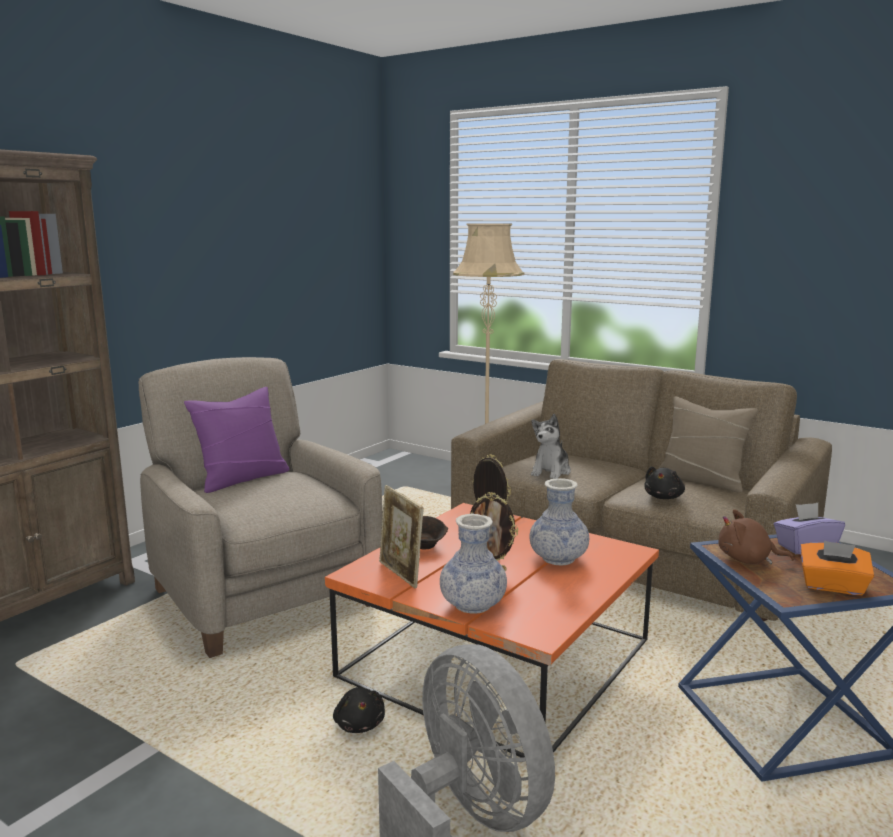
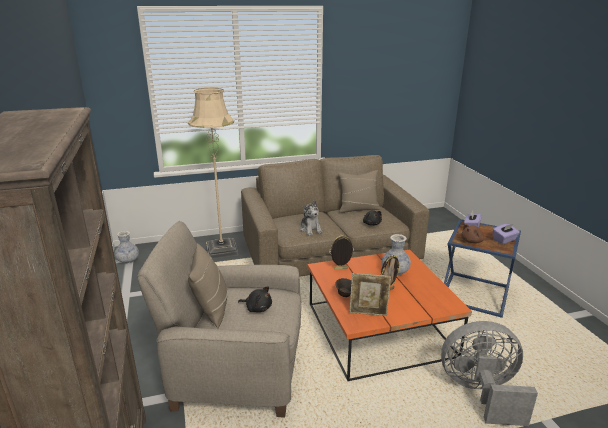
camera: 50 degrees left, 10 degrees up
purple pillow [184,387,290,493] -> beige pillow [188,243,228,329]
black plush toy [333,687,385,733] -> black plush toy moved to [238,287,272,312]
vase [440,513,507,614] -> vase moved to [115,231,139,264]
orange tissue box [800,541,874,595] -> purple tissue box [493,224,520,244]

